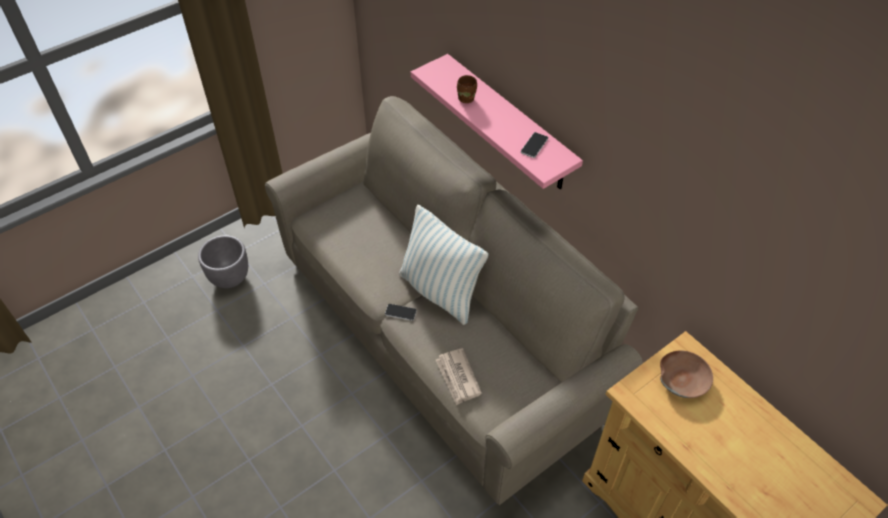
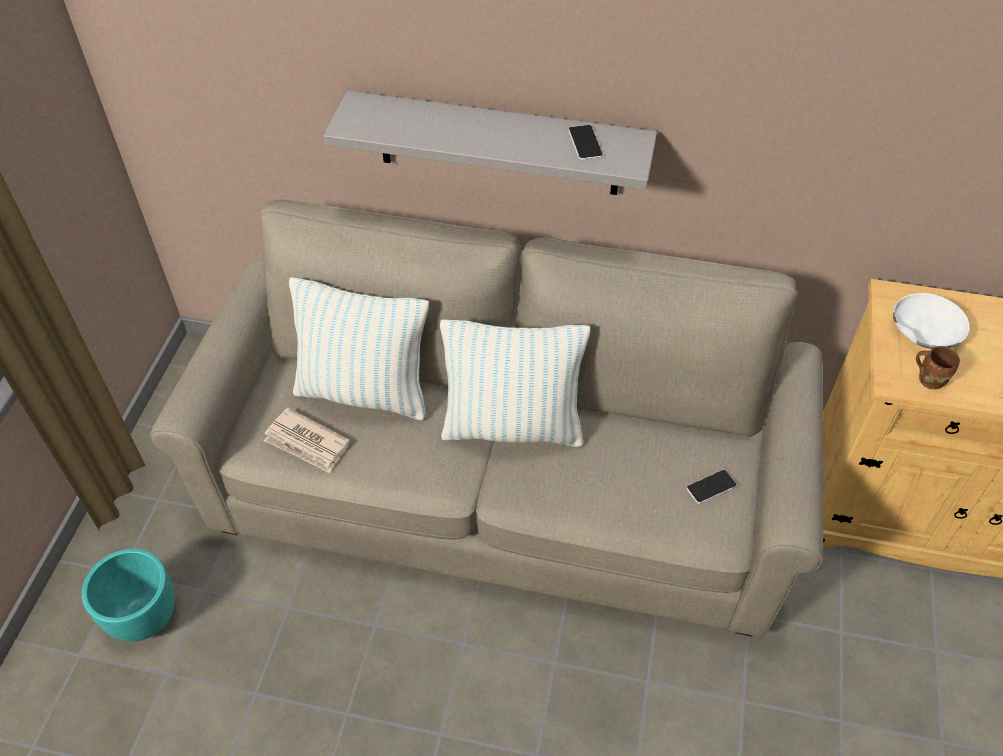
camera: 40 degrees left, 0 degrees up
grey planter [198,235,248,288] -> turquoise planter [82,549,175,641]
phone [385,304,417,321] -> phone moved to [687,470,736,504]
pink shelf [411,54,583,189] -> grey shelf [323,91,657,195]
newspaper [436,348,482,405] -> newspaper moved to [264,408,350,473]
brown mug [457,75,477,103] -> brown mug moved to [916,346,960,389]
brown bowl [660,350,713,398] -> white bowl [893,293,970,349]
none -> pillow [289,277,429,420]

